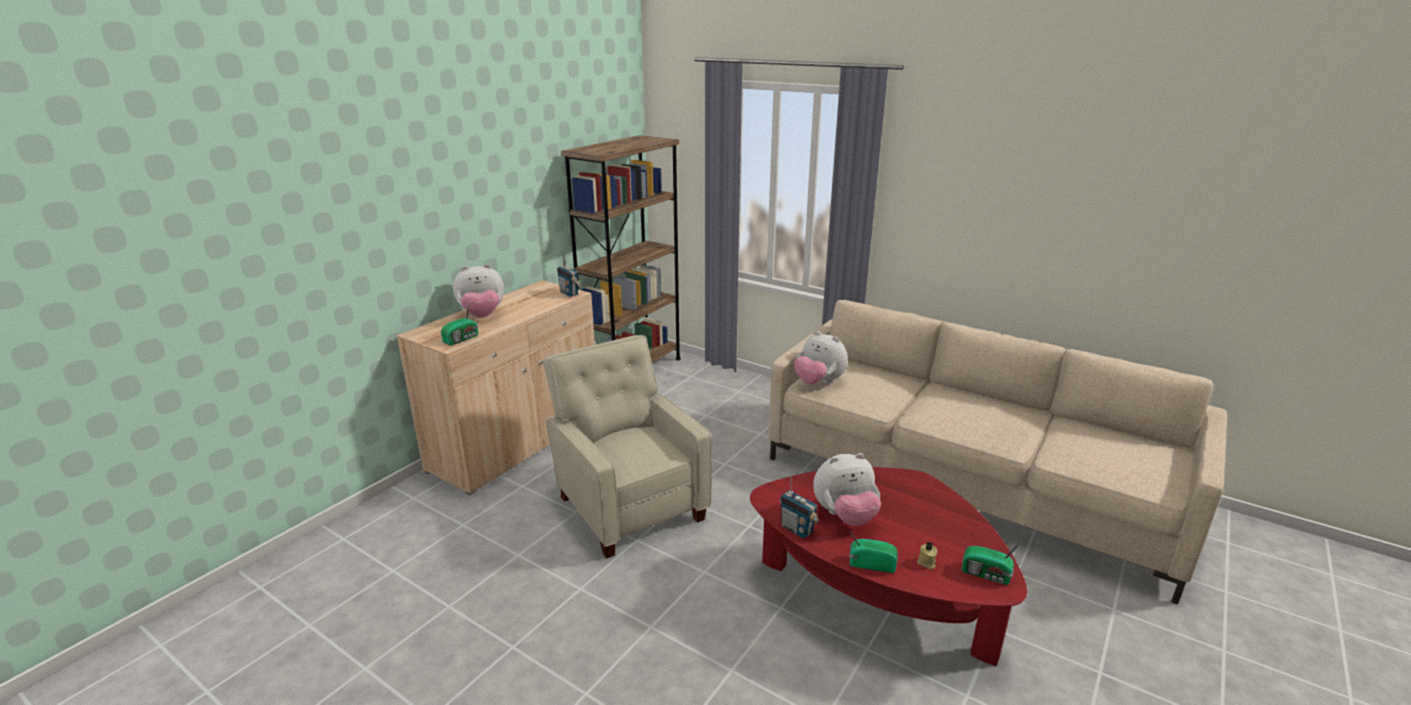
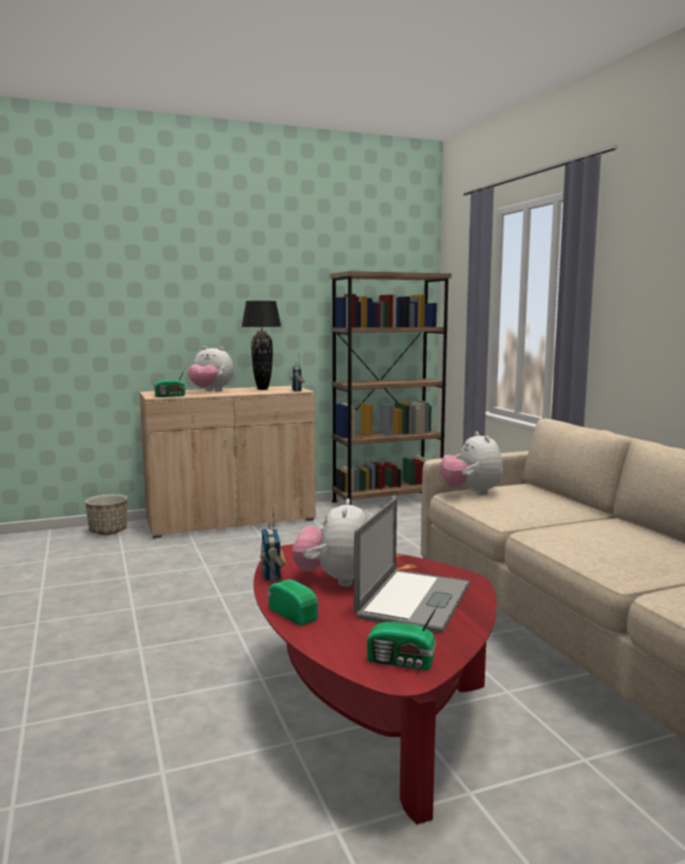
camera: 35 degrees right, 15 degrees down
beige armchair [543,335,712,558] -> none
plush toy [813,453,881,526] -> plush toy turned 75 degrees clockwise [292,498,368,587]
beige candle [917,542,937,569] -> none
radio [962,541,1022,585] -> radio turned 45 degrees counterclockwise [367,600,441,670]
none -> planter [85,494,127,535]
none -> black table lamp [242,301,282,390]
none -> laptop [354,498,470,633]

